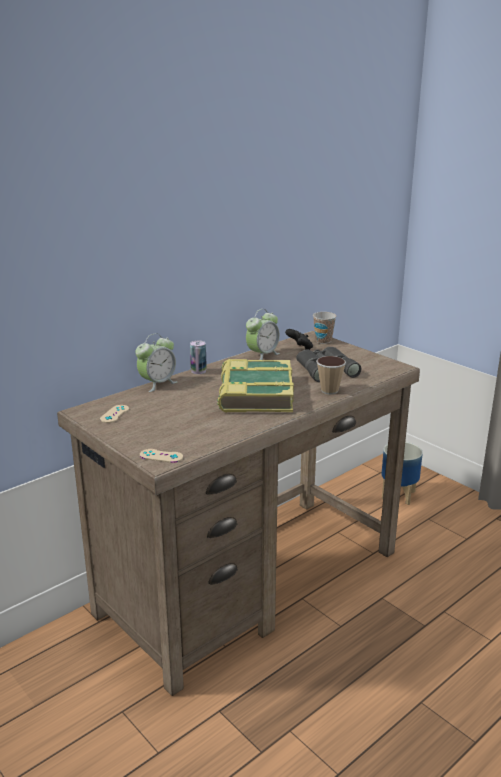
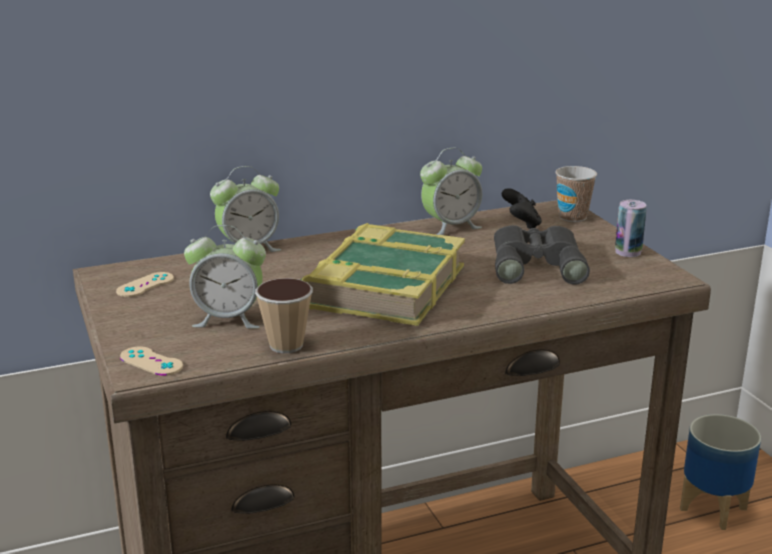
camera: 20 degrees right, 0 degrees up
can [190,341,207,374] -> can moved to [615,200,646,257]
cup [316,356,346,394] -> cup moved to [255,278,313,353]
none -> alarm clock [184,225,266,329]

